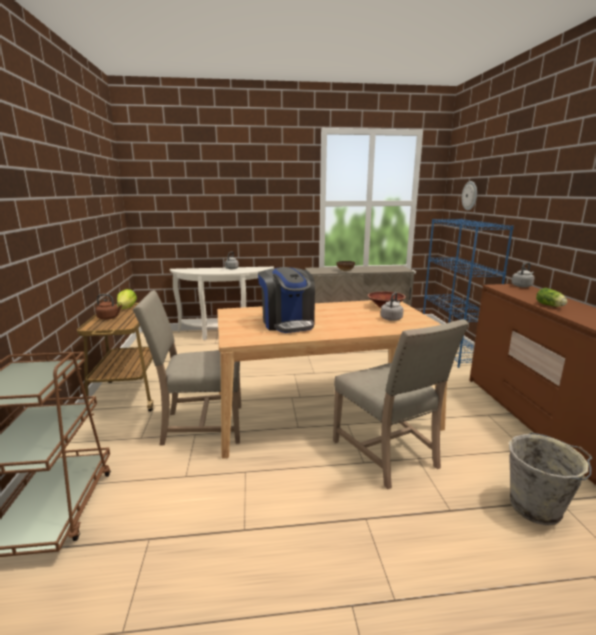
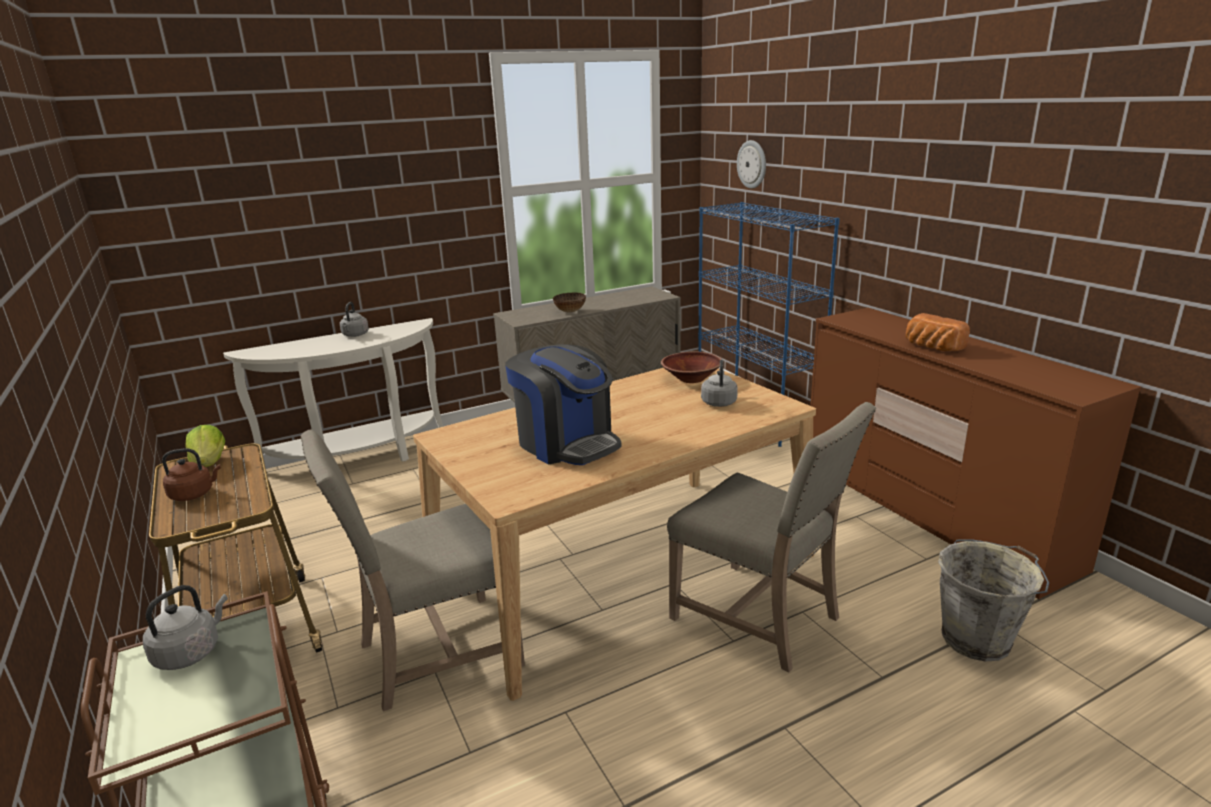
camera: 20 degrees left, 5 degrees up
grey kettle [512,262,535,287] -> grey kettle moved to [143,585,228,670]
lettuce [536,288,567,307] -> bread [906,313,970,351]

